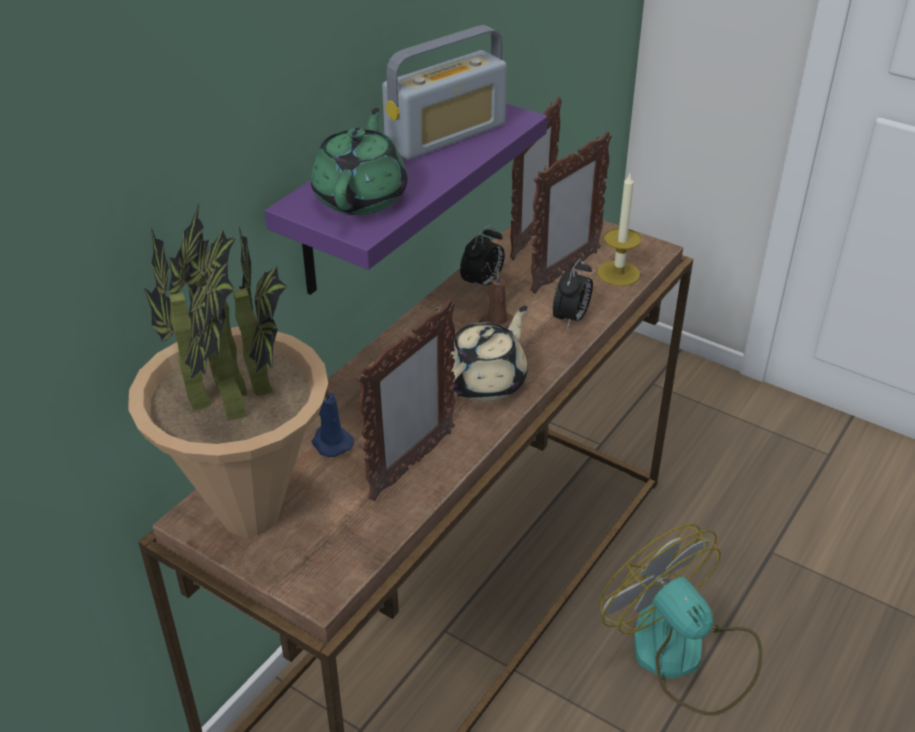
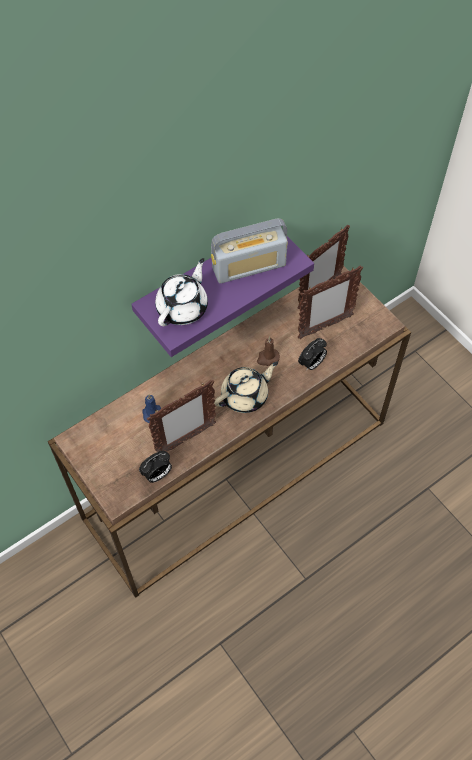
camera: 20 degrees right, 20 degrees up
potted plant [128,203,328,537] -> none
green teapot [311,108,407,215] -> white teapot [155,258,208,326]
alarm clock [460,225,505,292] -> alarm clock moved to [139,451,172,483]
candle [597,173,641,286] -> none
fan [599,524,762,716] -> none

